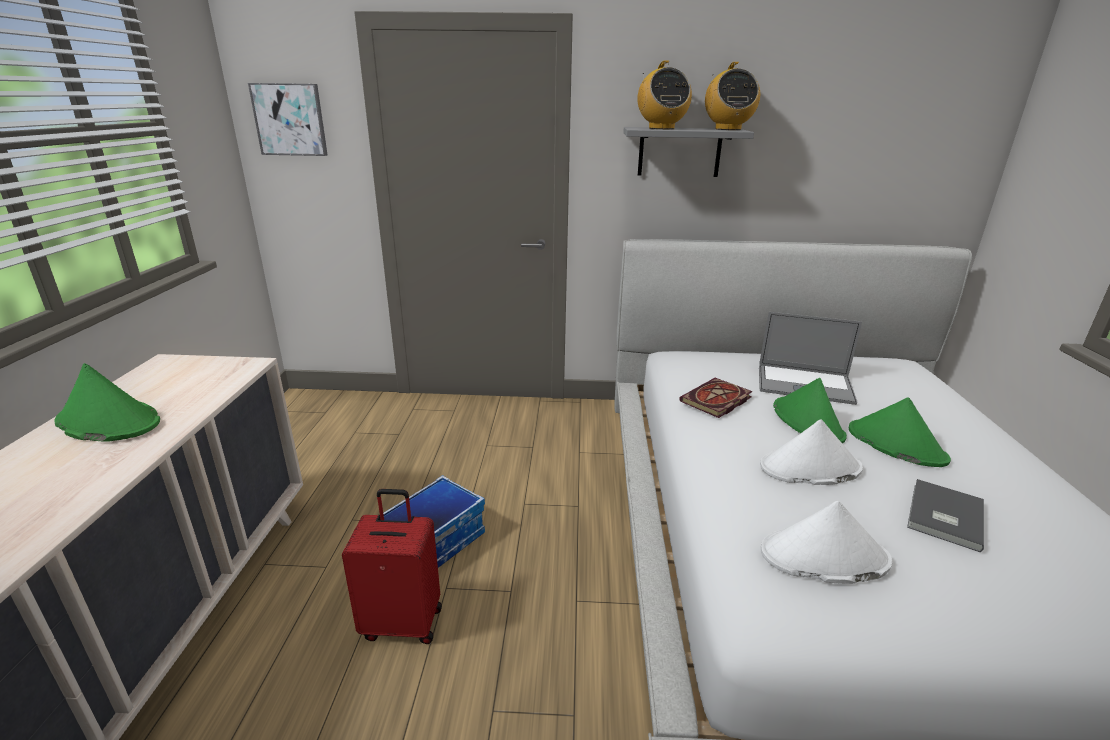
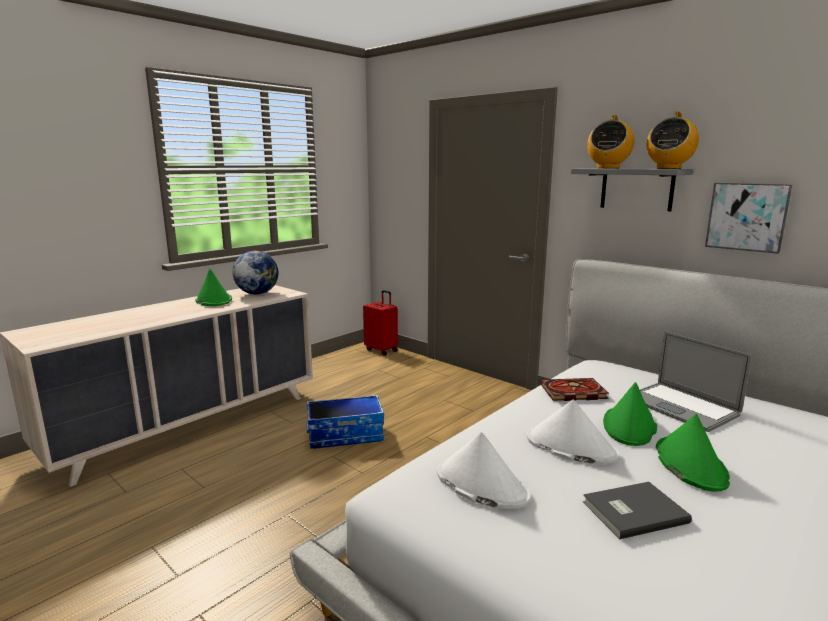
camera: 40 degrees right, 10 degrees down
picture [248,83,328,156] -> picture moved to [705,183,792,254]
red suitcase [342,489,442,644] -> red suitcase moved to [363,290,398,356]
none -> globe [233,251,278,295]

